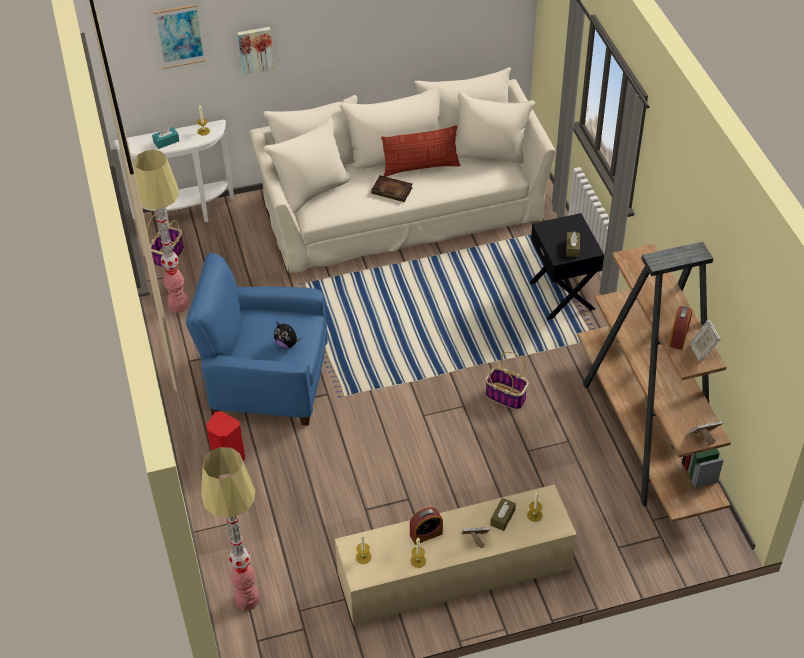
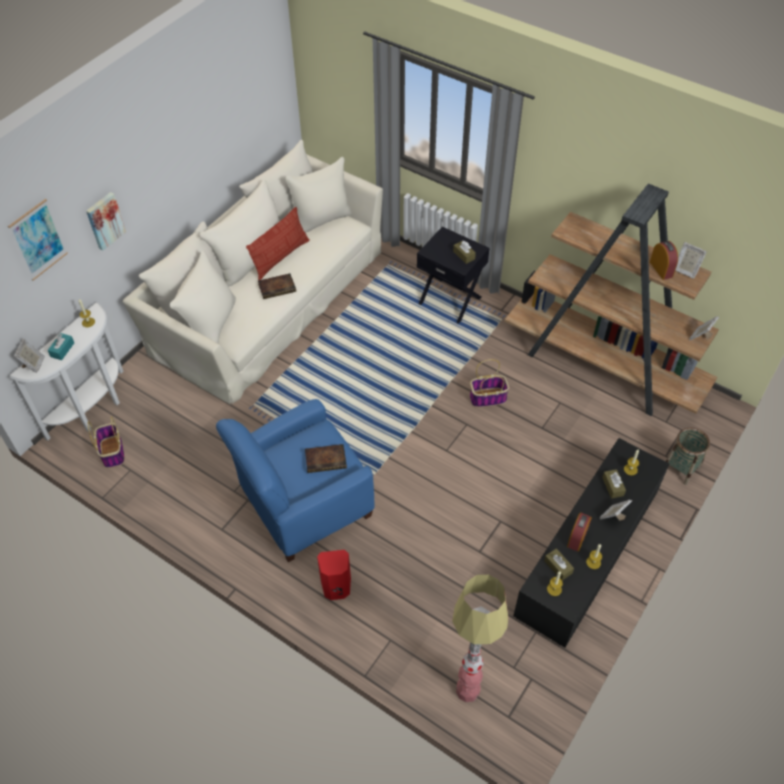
camera: 40 degrees left, 5 degrees up
floor lamp [134,150,188,313] -> none
plush toy [274,322,301,348] -> book [305,444,347,473]
beige tv stand [335,485,577,626] -> black tv stand [513,438,669,648]
none -> picture frame [14,339,45,373]
none -> brown tissue box [544,548,574,580]
none -> basket [666,427,710,485]

